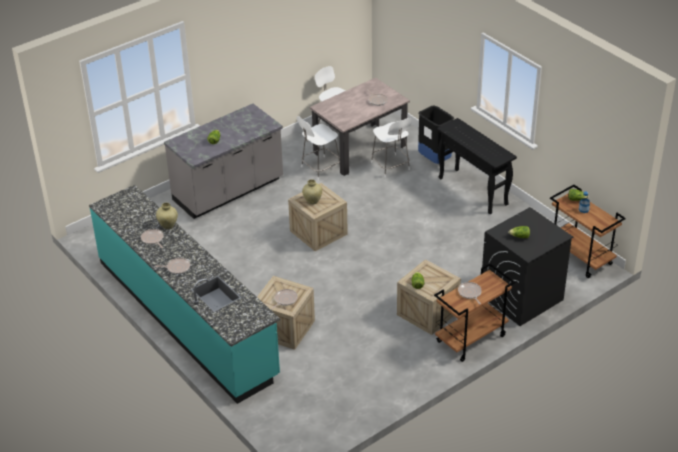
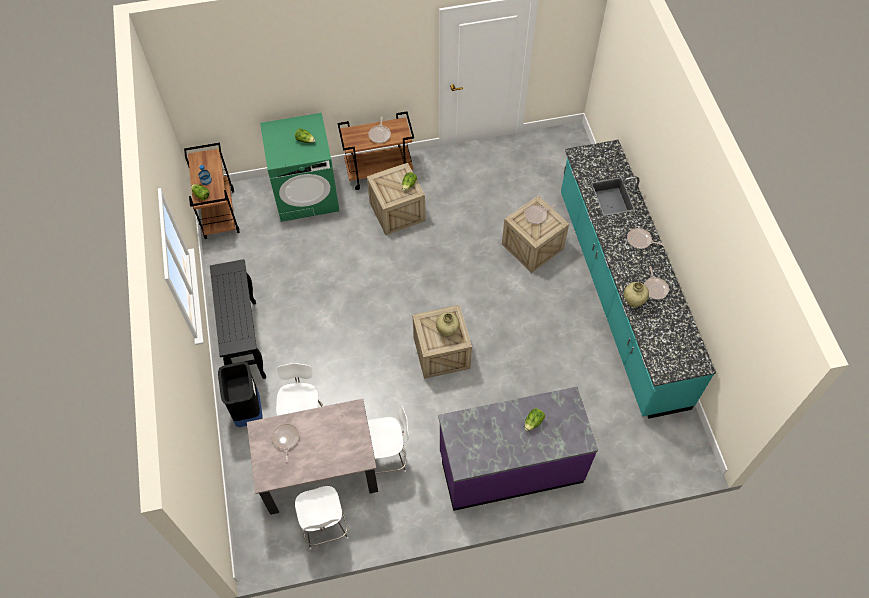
camera: 155 degrees left, 20 degrees up
grey counter [164,104,283,219] -> purple counter [438,387,598,511]
black washing machine [482,207,573,326] -> green washing machine [260,113,339,222]

